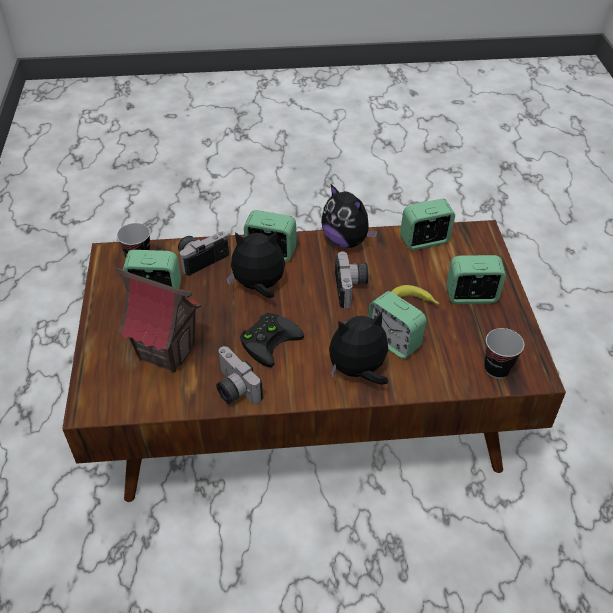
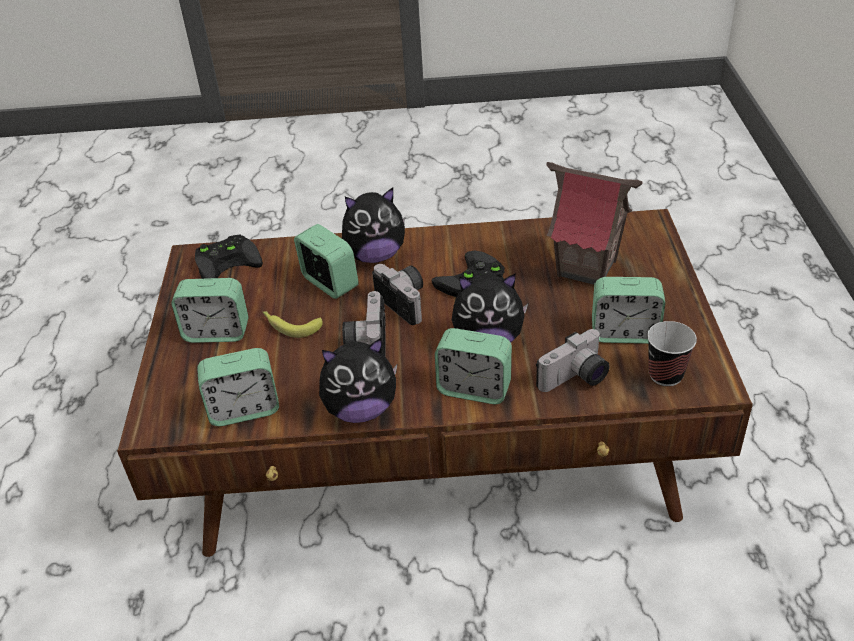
camera: 175 degrees left, 5 degrees down
camera [216,346,263,404] -> camera moved to [372,264,423,325]
plush toy [321,184,377,248] -> plush toy turned 120 degrees clockwise [319,338,397,423]
cup [484,328,524,379] -> black game controller [195,234,263,279]

